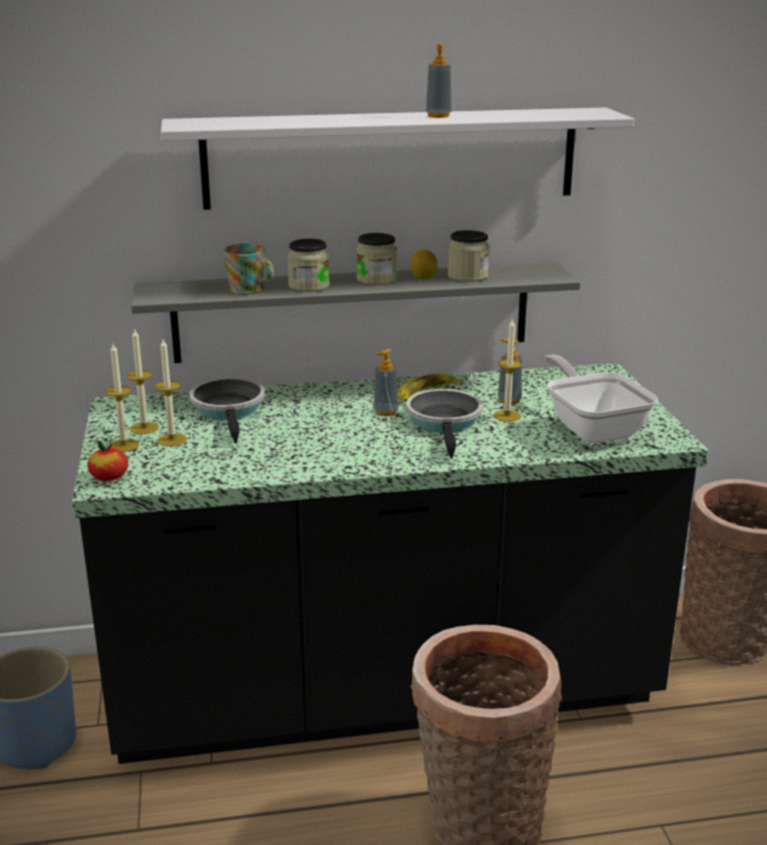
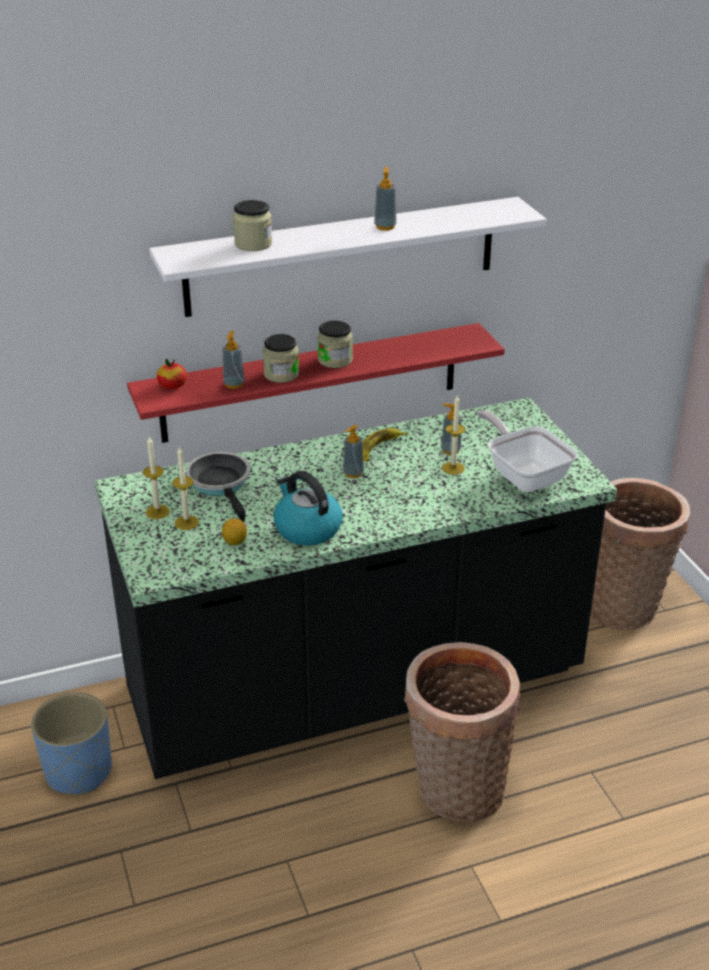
camera: 10 degrees left, 10 degrees up
apple [88,441,128,481] -> apple moved to [157,359,187,389]
candle [105,344,139,452] -> none
grey shelf [131,262,581,363] -> red shelf [127,323,505,443]
mug [223,243,274,295] -> soap dispenser [223,331,245,389]
frying pan [406,389,483,459] -> none
lemon [410,250,437,279] -> lemon moved to [222,518,247,546]
jar [448,230,489,282] -> jar moved to [233,200,272,251]
none -> kettle [274,471,343,545]

